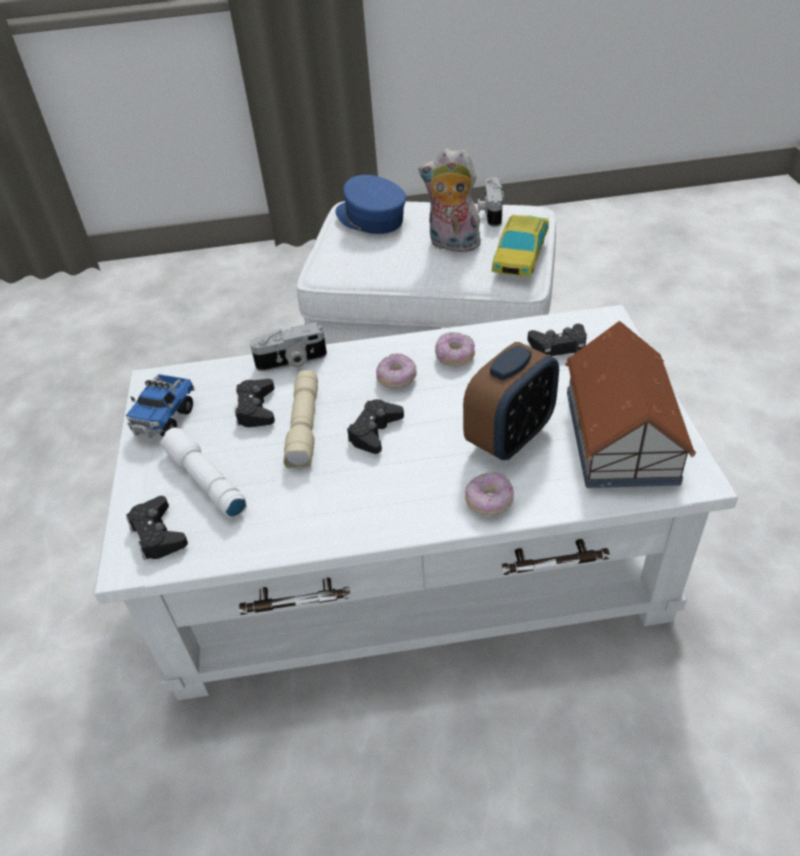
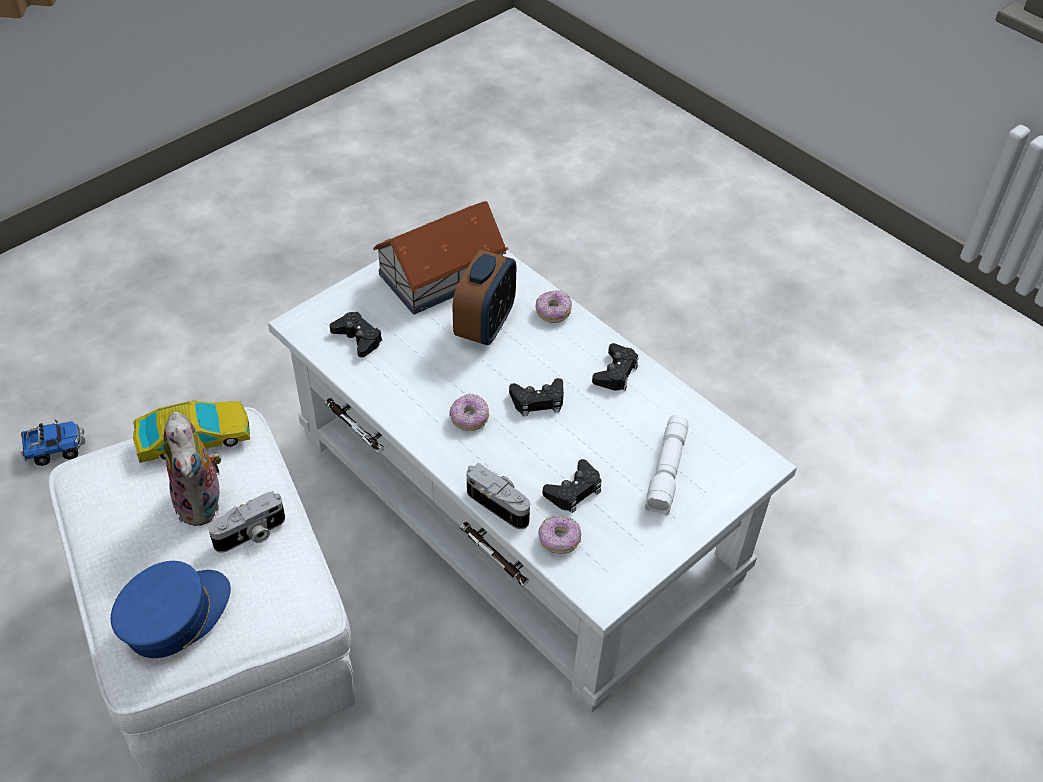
camera: 130 degrees left, 5 degrees up
toy truck [126,374,195,438] -> toy truck moved to [20,420,85,466]
black game controller [126,496,188,560] -> black game controller moved to [592,343,639,391]
beige flashlight [283,370,318,468] -> none
blue cap [335,175,406,234] -> blue cap turned 150 degrees counterclockwise [111,561,231,658]
donut [435,332,475,366] -> donut moved to [538,516,581,554]
alarm clock [463,342,559,460] -> alarm clock turned 105 degrees clockwise [453,250,516,345]
camera [477,177,504,227] -> camera moved to [208,491,285,553]

